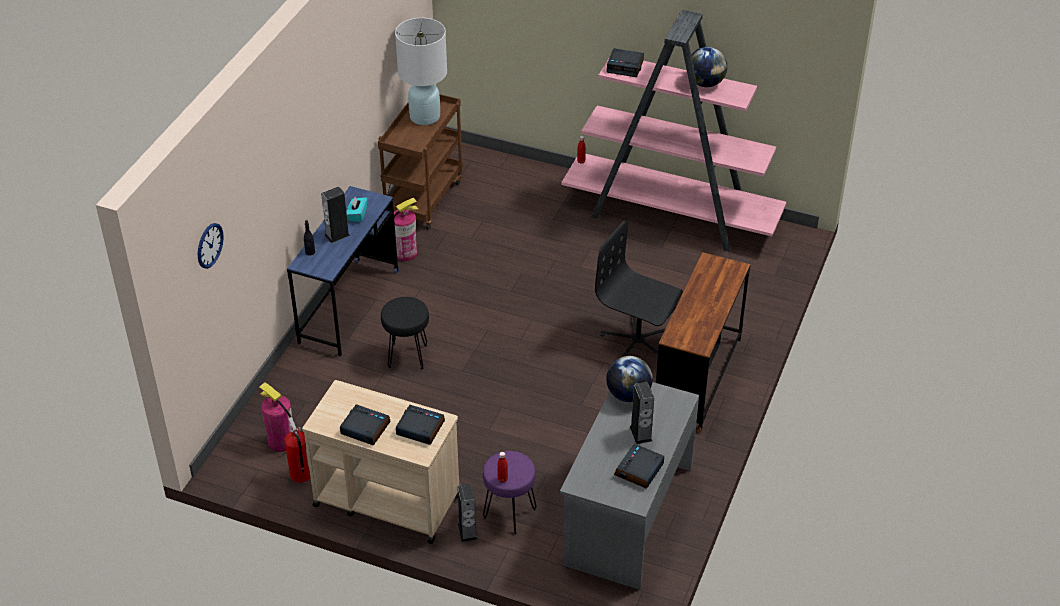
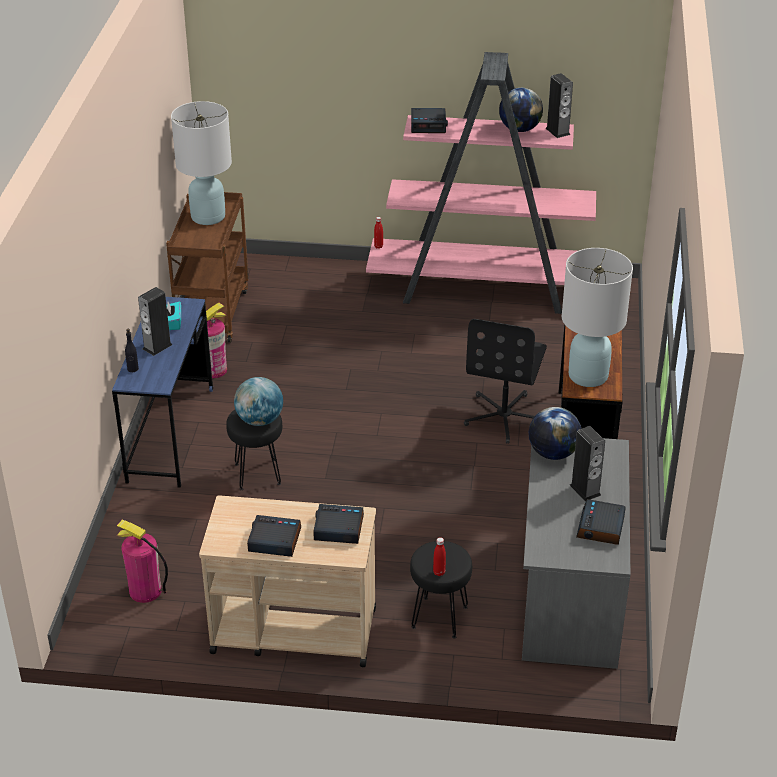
camera: 15 degrees left, 5 degrees down
wall clock [198,223,224,269] -> none
fire extinguisher [285,417,310,483] -> none
speaker [457,484,478,542] -> speaker moved to [546,73,573,138]
purple stool [483,451,537,535] -> black stool [410,541,472,639]
black office chair [595,221,684,358] -> black office chair turned 90 degrees counterclockwise [464,319,547,444]
none -> globe [234,377,283,426]
none -> white table lamp [562,248,633,387]

